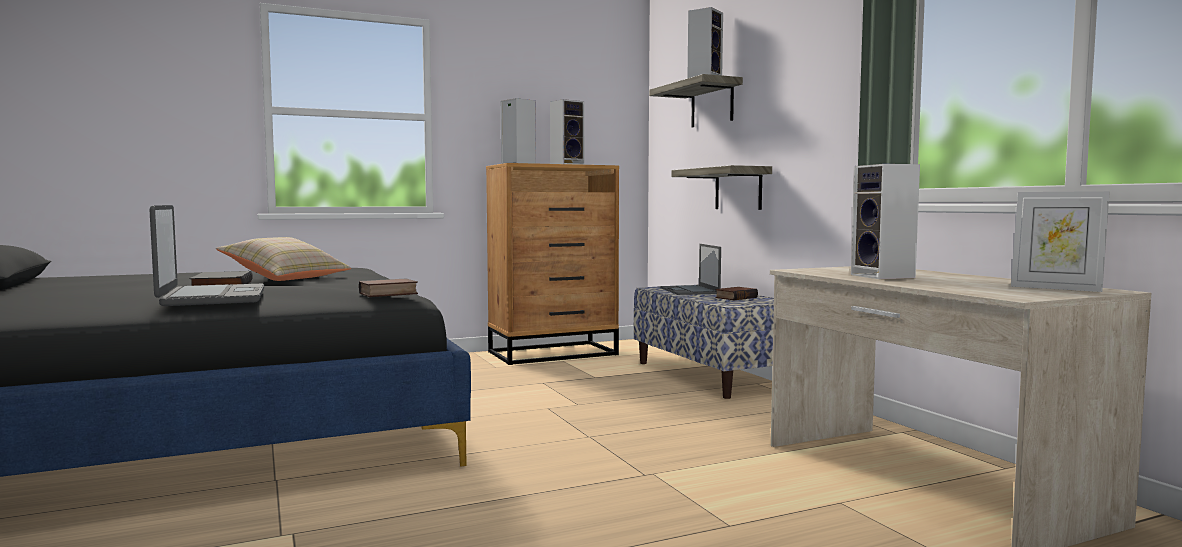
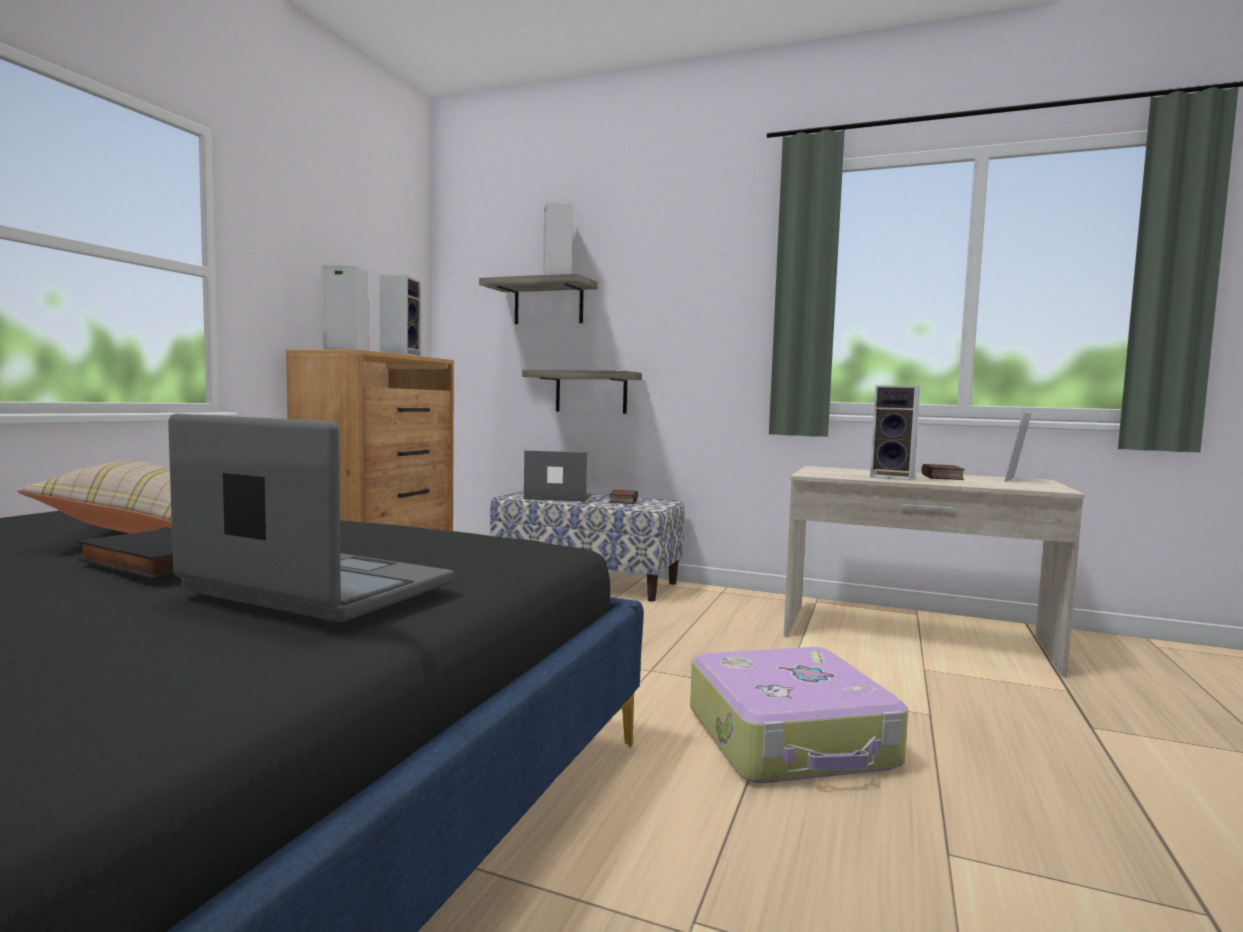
camera: 45 degrees left, 0 degrees up
book [359,279,418,297] -> book moved to [921,464,965,480]
laptop [660,244,721,295] -> laptop turned 150 degrees clockwise [524,450,591,502]
picture frame [1011,191,1110,292] -> picture frame turned 135 degrees clockwise [1004,413,1031,482]
none -> suitcase [690,647,908,783]

